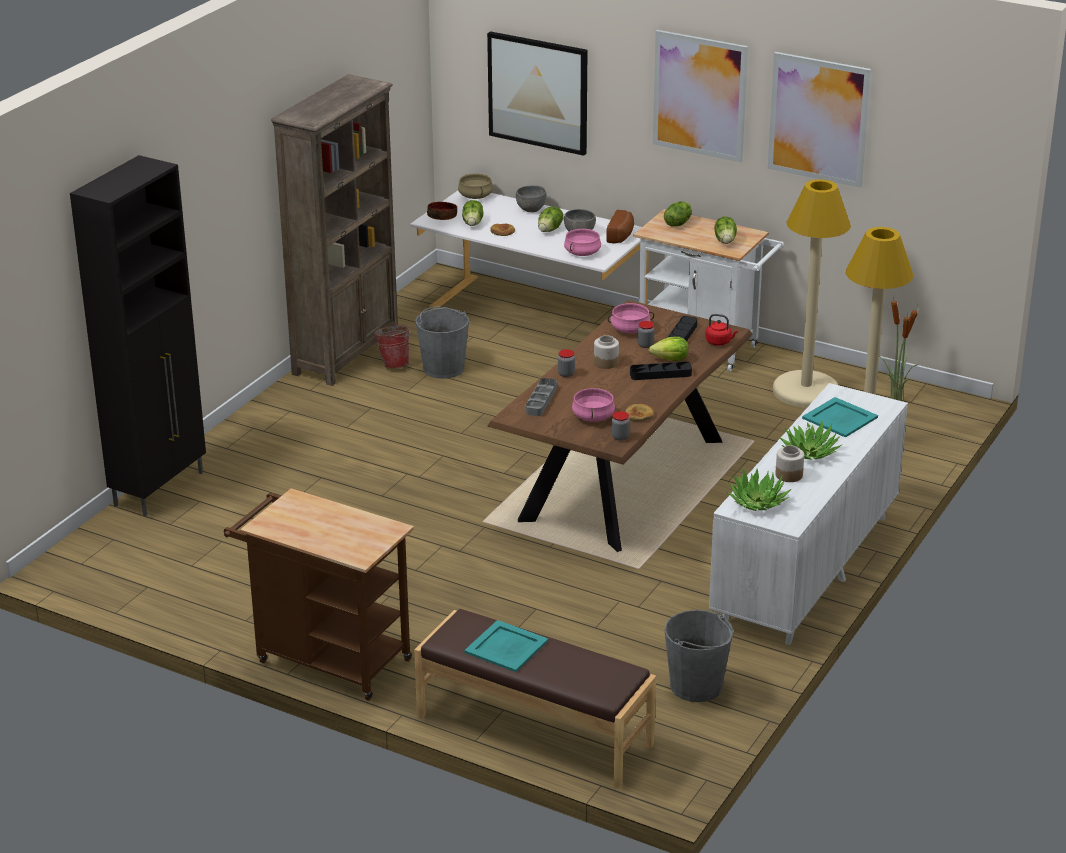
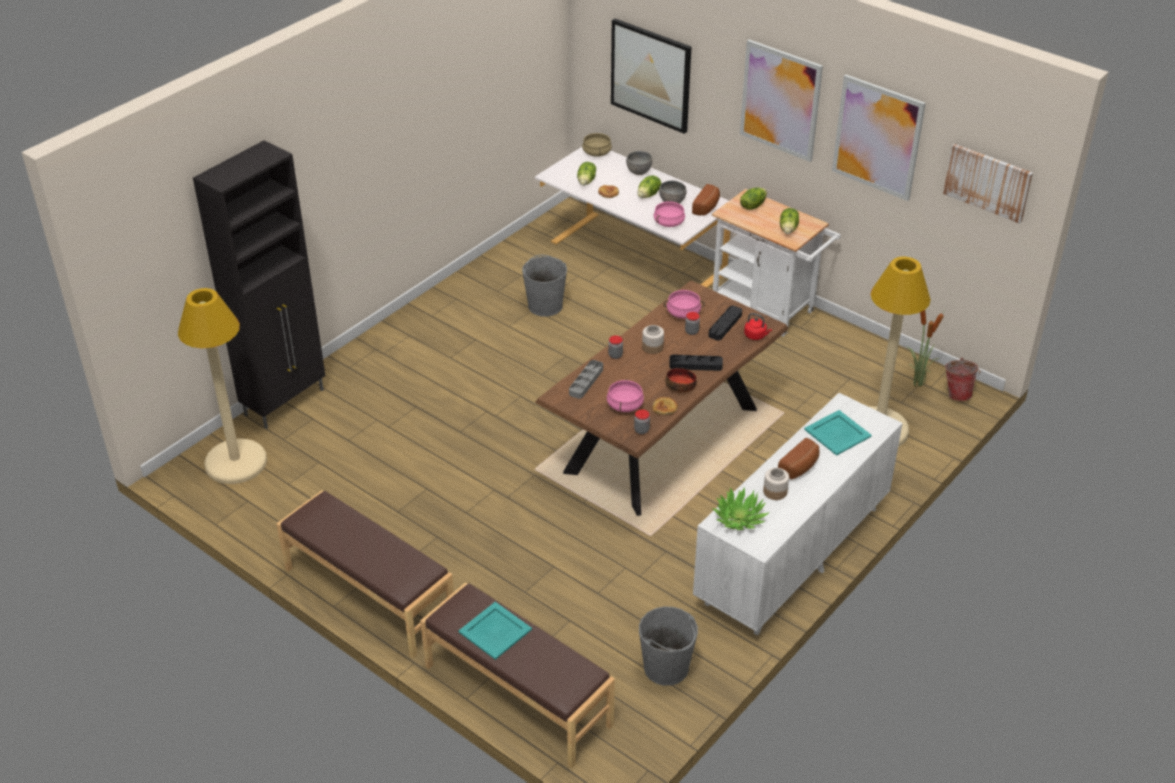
camera: 10 degrees right, 10 degrees up
brown cart [224,488,414,701] -> brown bench [276,490,454,658]
brown bookcase [271,74,398,386] -> none
bucket [374,323,413,369] -> bucket moved to [945,358,980,401]
bowl [427,202,457,220] -> bowl moved to [665,368,697,392]
lettuce [649,337,688,361] -> none
beige floor lamp [773,179,851,408] -> beige floor lamp moved to [178,288,267,484]
potted plant [779,421,842,460] -> bread [778,438,819,479]
none -> picture [943,144,1033,224]

